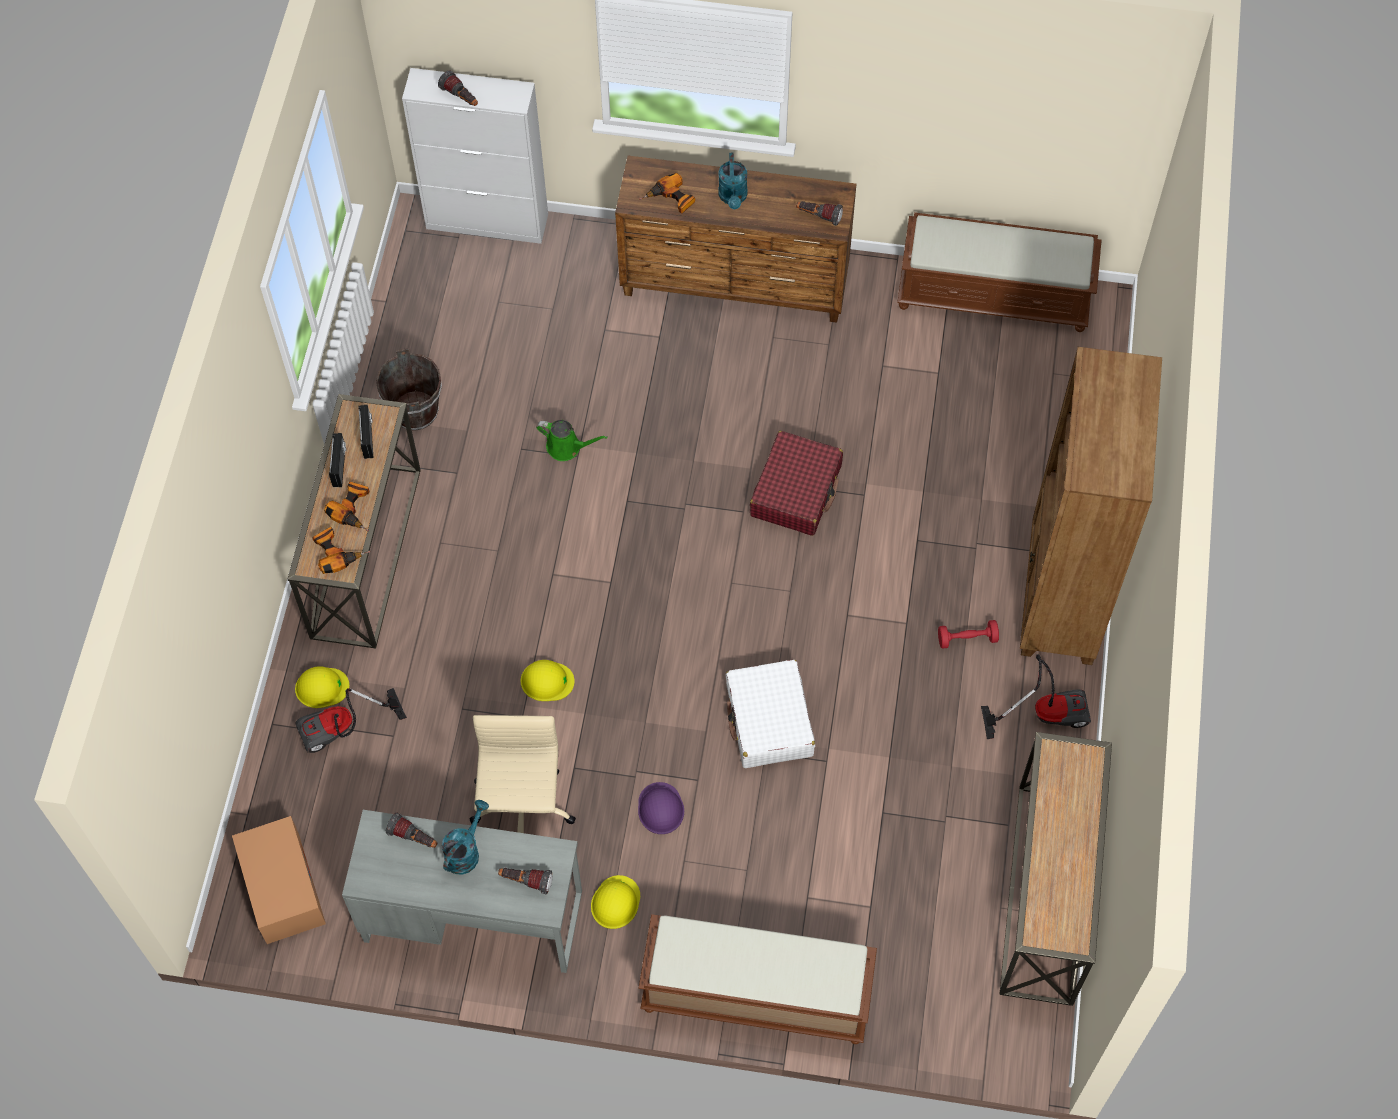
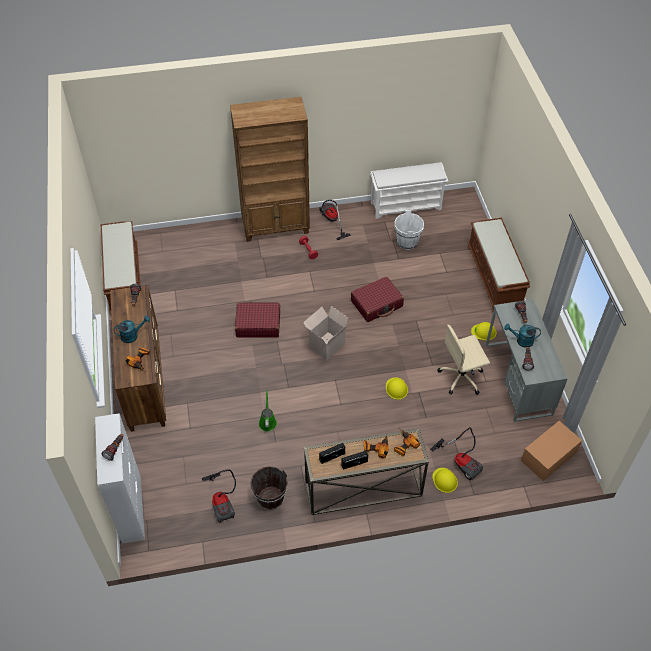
camera: 110 degrees left, 10 degrees down
purple hard hat [638,782,684,834] -> none
white suitcase [726,660,815,768] -> red suitcase [351,276,404,322]
console table [999,732,1112,1006] -> white shoe rack [370,162,449,219]
none -> vacuum cleaner [202,470,236,523]
none -> cardboard box [303,306,348,361]
none -> white bucket [394,210,424,250]

